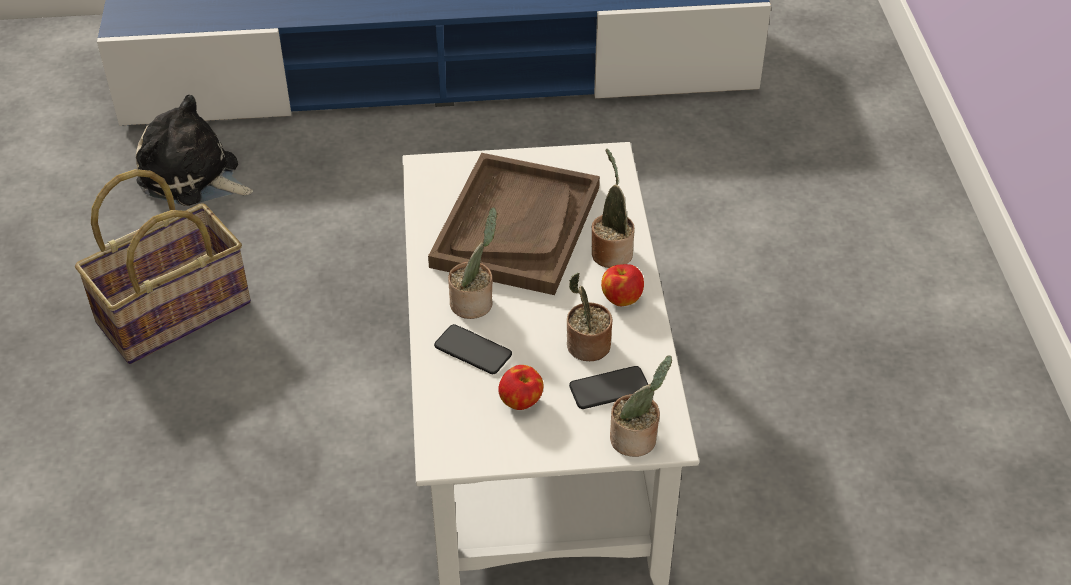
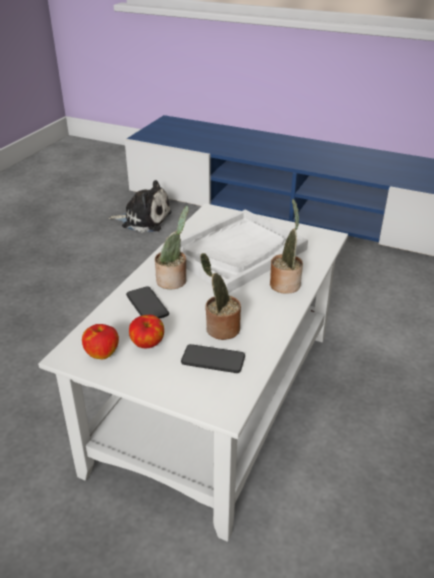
camera: 30 degrees right, 10 degrees down
basket [75,169,251,364] -> none
plush toy [136,95,253,206] -> plush toy turned 135 degrees clockwise [109,180,171,232]
brown tray [428,153,600,295] -> white tray [180,210,308,293]
apple [601,264,644,306] -> apple moved to [82,324,119,359]
potted plant [610,355,672,457] -> none

